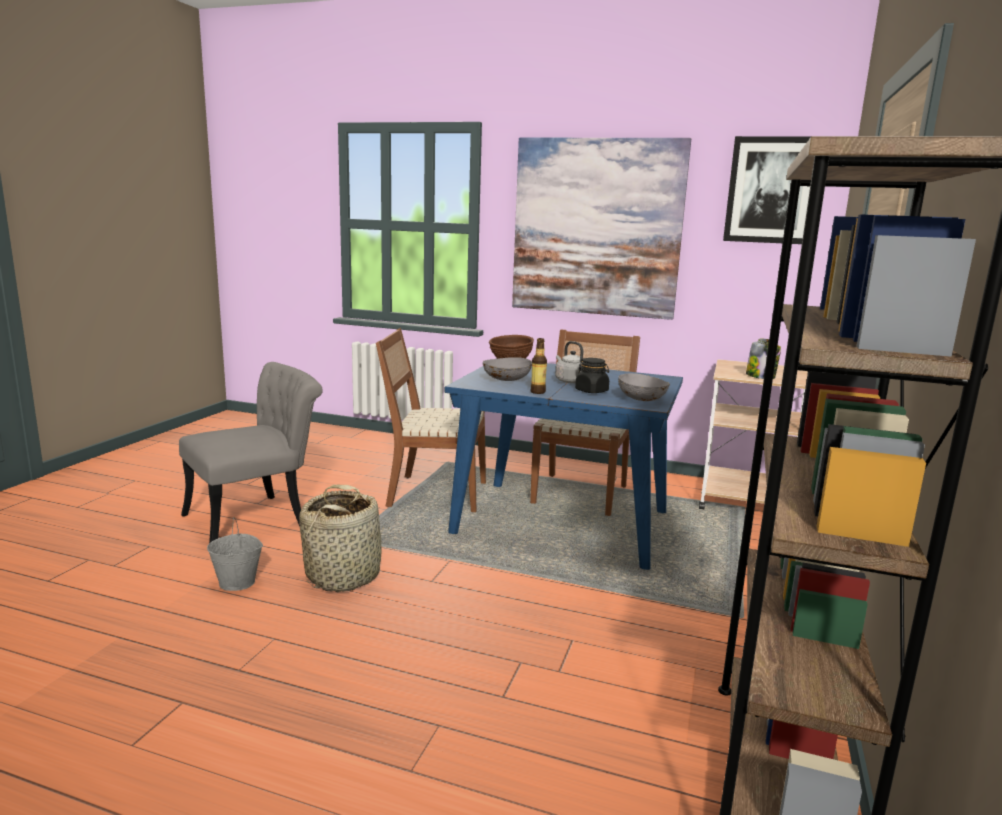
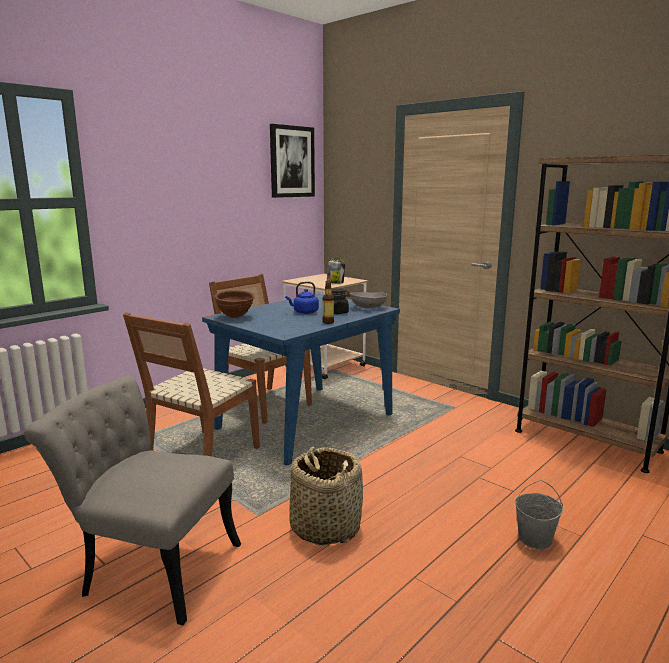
camera: 65 degrees left, 0 degrees up
grey chair [179,362,323,543] -> grey chair turned 60 degrees counterclockwise [24,375,241,625]
grey bucket [207,517,263,591] -> grey bucket moved to [515,480,563,549]
grey bowl [483,357,532,381] -> none
picture [512,138,691,320] -> none
grey kettle [555,341,583,383] -> blue kettle [286,281,319,314]

